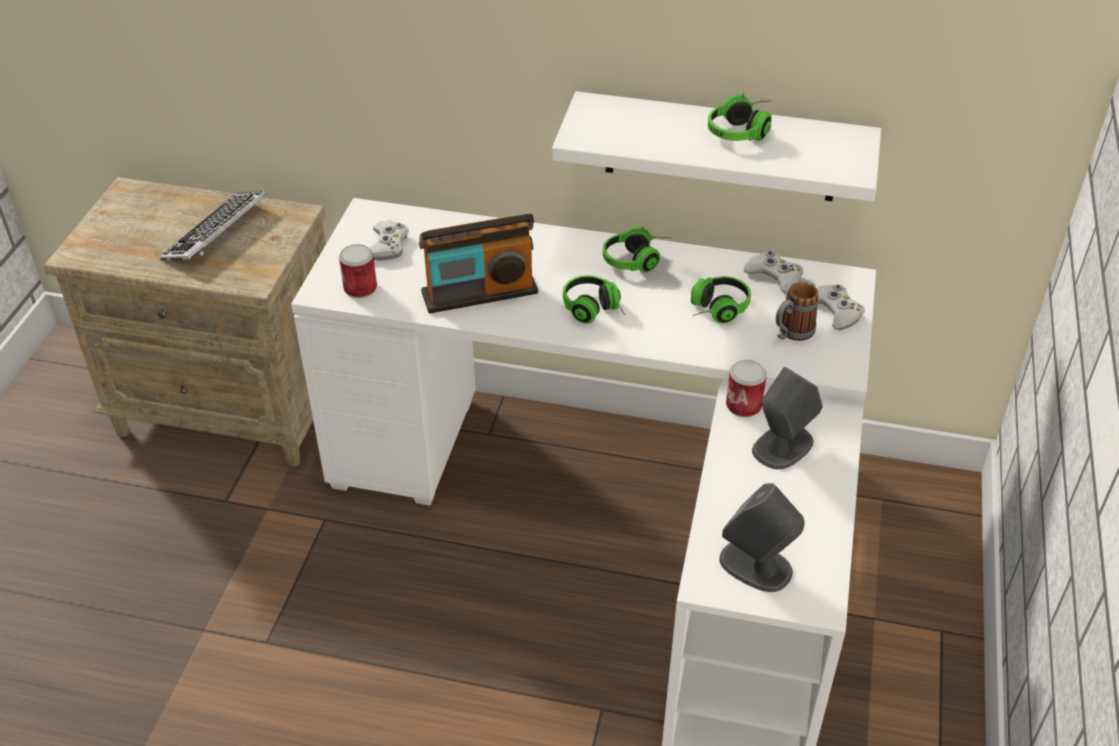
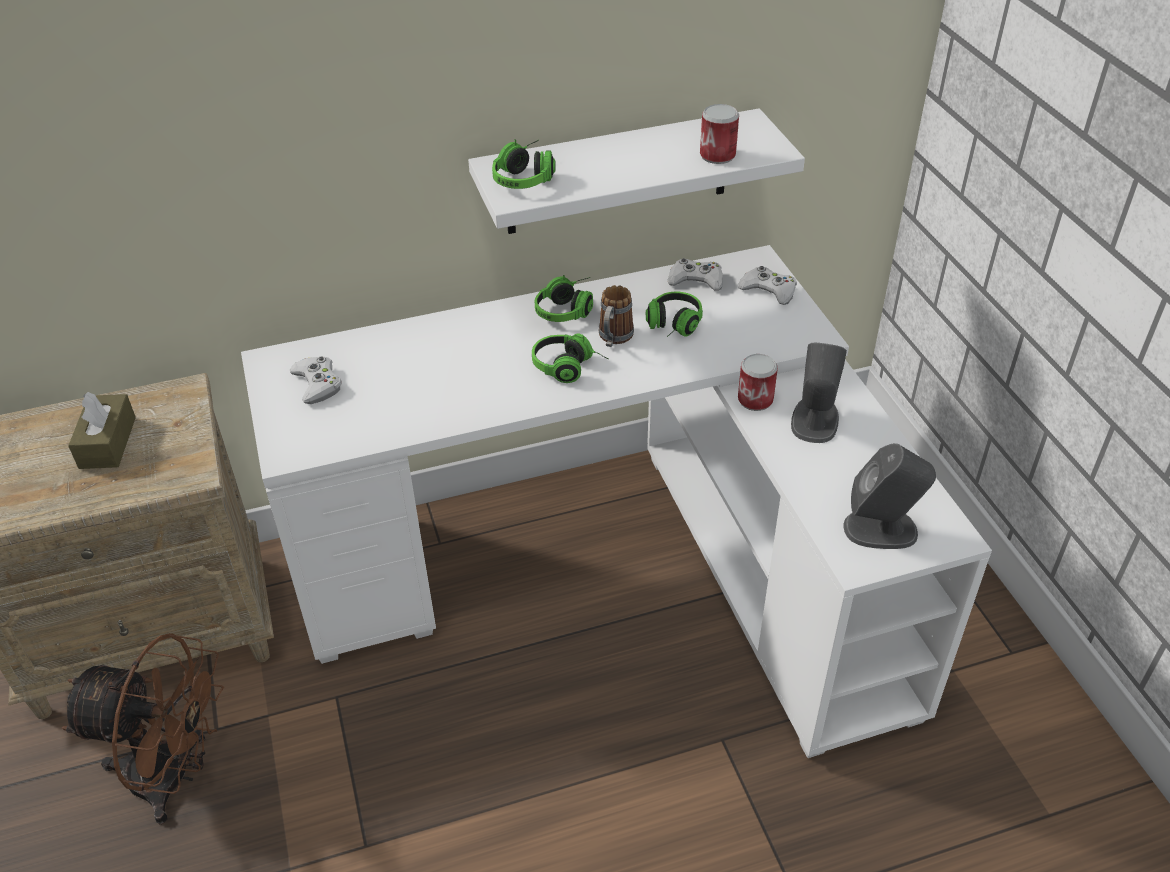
camera: 30 degrees left, 0 degrees up
keyboard [160,191,267,260] -> brown tissue box [68,392,136,469]
can [339,244,377,298] -> can moved to [700,104,739,164]
radio [419,214,538,314] -> none
headphones [708,93,772,141] -> headphones moved to [492,139,556,189]
mug [776,282,819,341] -> mug moved to [599,285,634,347]
none -> brown fan [61,633,224,824]

